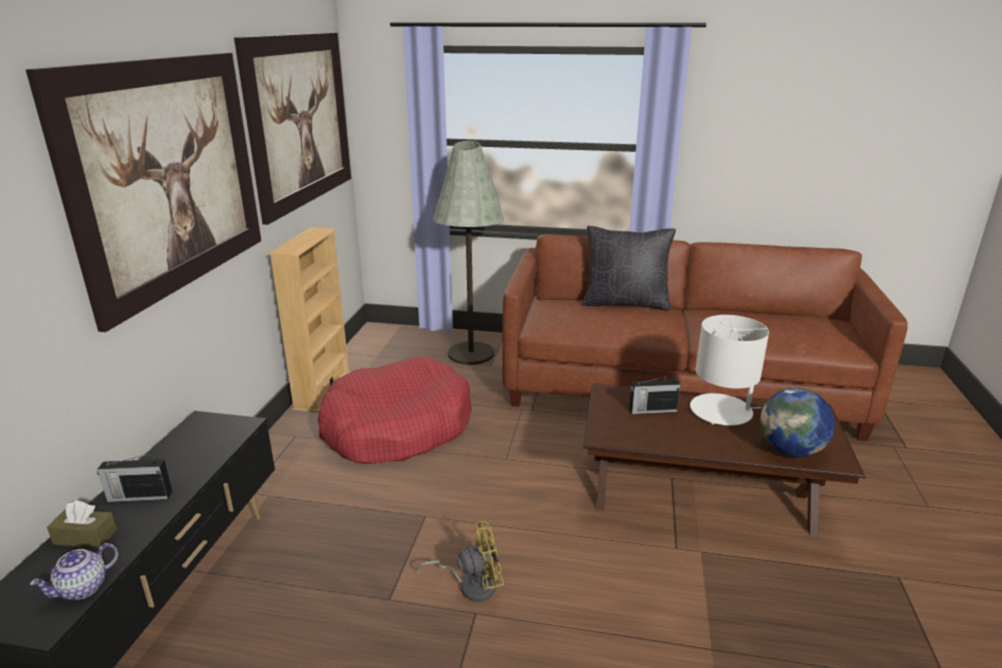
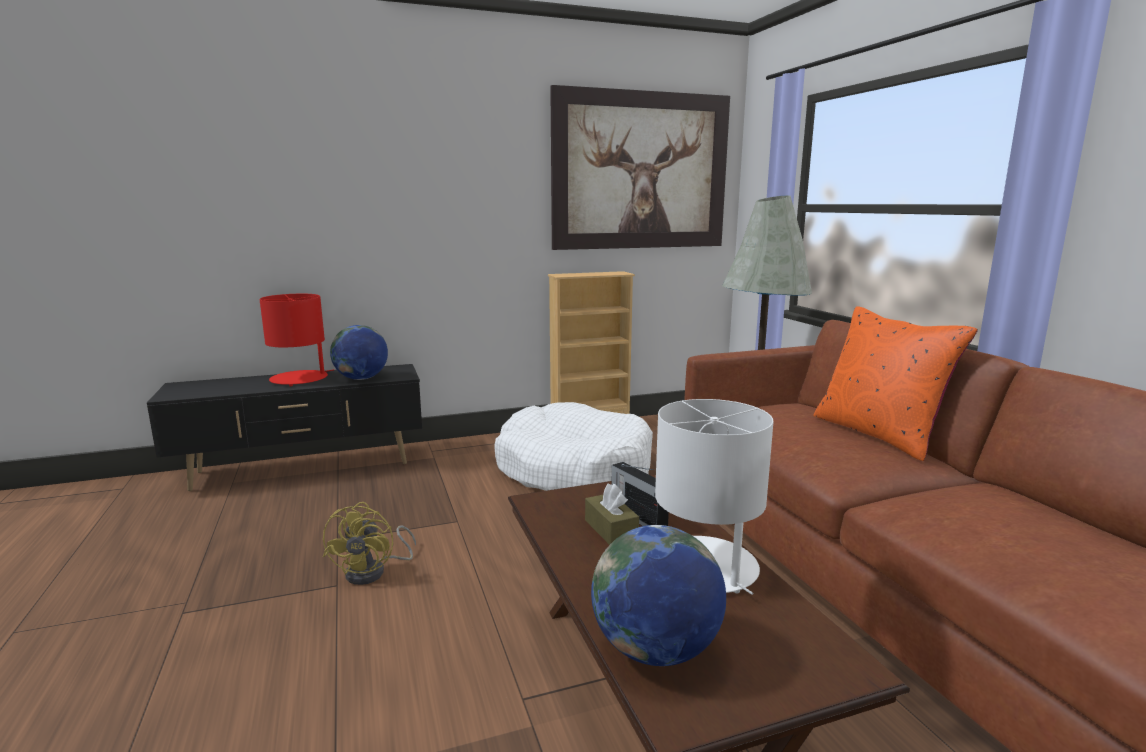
camera: 60 degrees right, 10 degrees down
picture [26,53,261,332] -> none
teapot [29,543,119,600] -> none
brown tissue box [47,501,117,548] -> brown tissue box moved to [585,483,639,545]
radio [97,454,172,502] -> red table lamp [260,294,334,386]
red dog bed [318,357,472,464] -> white dog bed [494,402,653,491]
yellow fan [416,521,504,602] -> yellow fan turned 45 degrees clockwise [323,502,416,585]
black pillow [582,226,676,310] -> orange pillow [813,306,978,461]
none -> globe [330,325,388,380]

